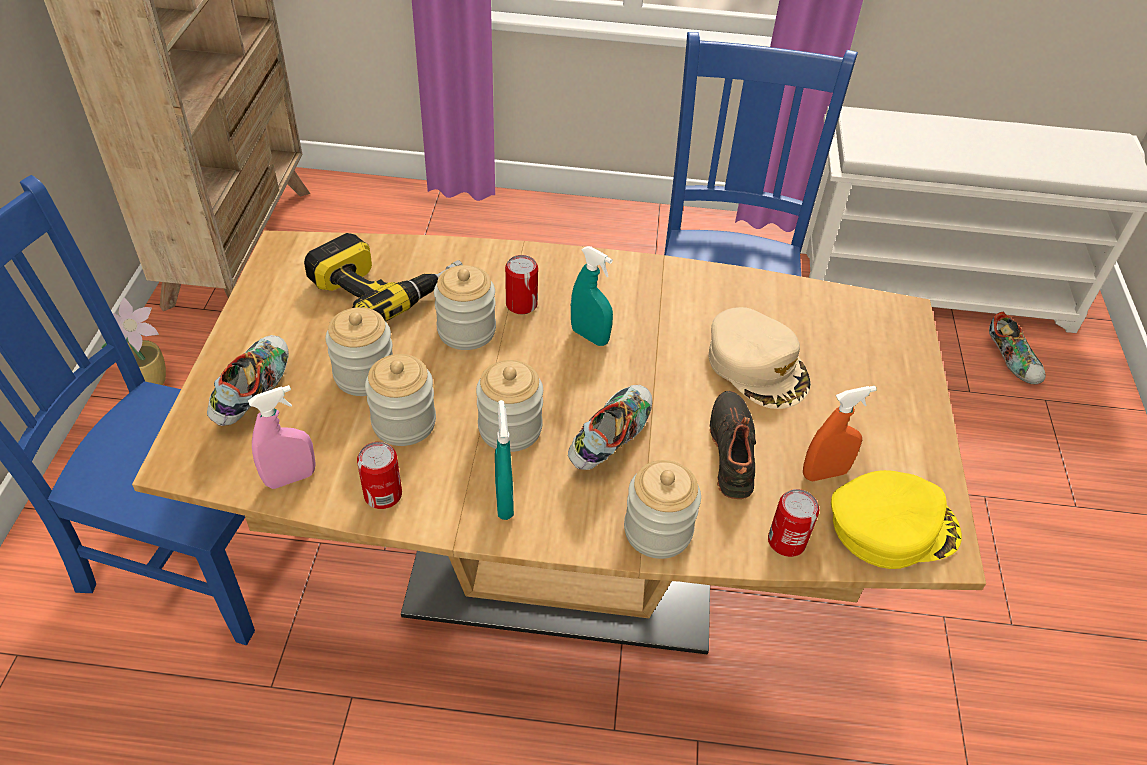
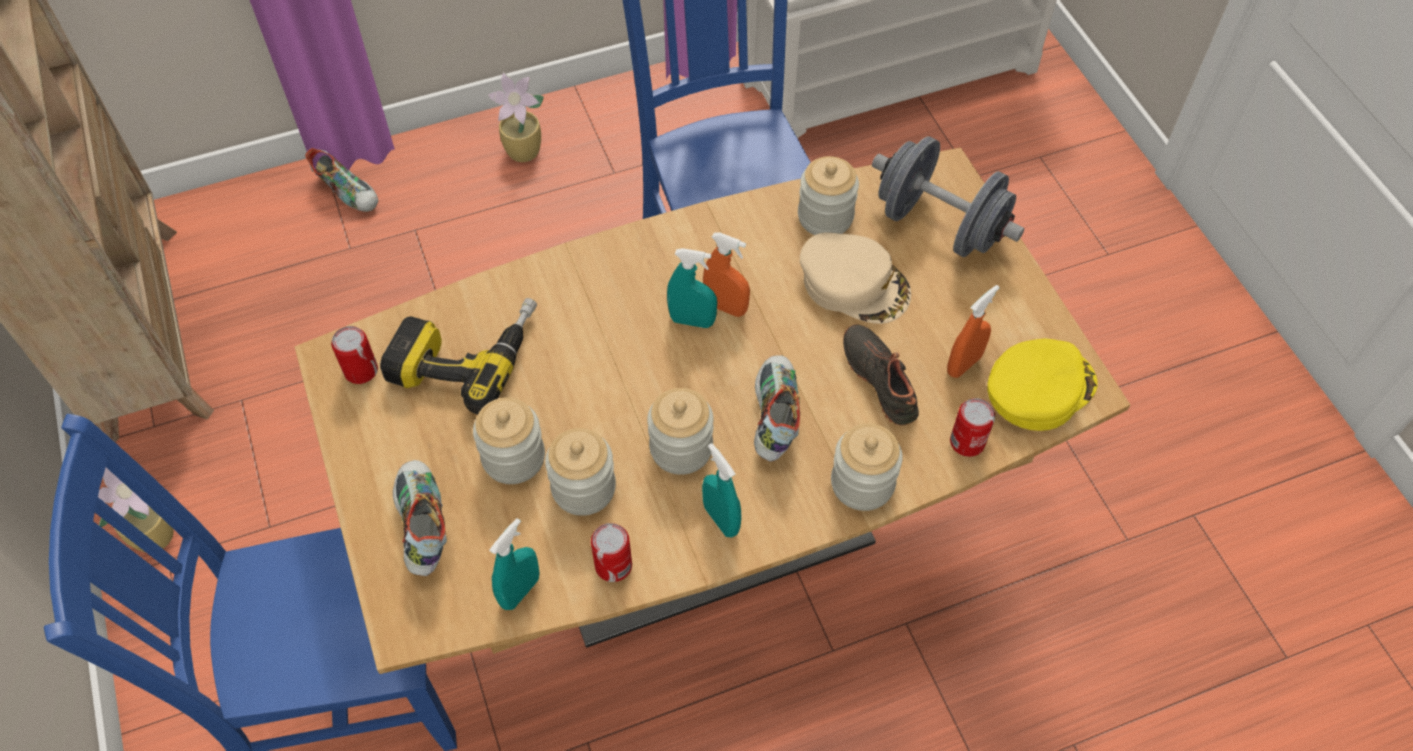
camera: 25 degrees left, 10 degrees up
pink spray bottle [248,385,316,489] -> turquoise spray bottle [489,518,540,610]
jar [434,265,496,350] -> jar moved to [798,156,859,235]
can [505,255,538,314] -> can moved to [331,326,378,384]
shoe [989,312,1046,384] -> shoe moved to [305,148,378,212]
none -> potted plant [488,72,544,162]
none -> orange spray bottle [703,233,750,317]
none -> grey dumbbell [872,136,1024,257]

